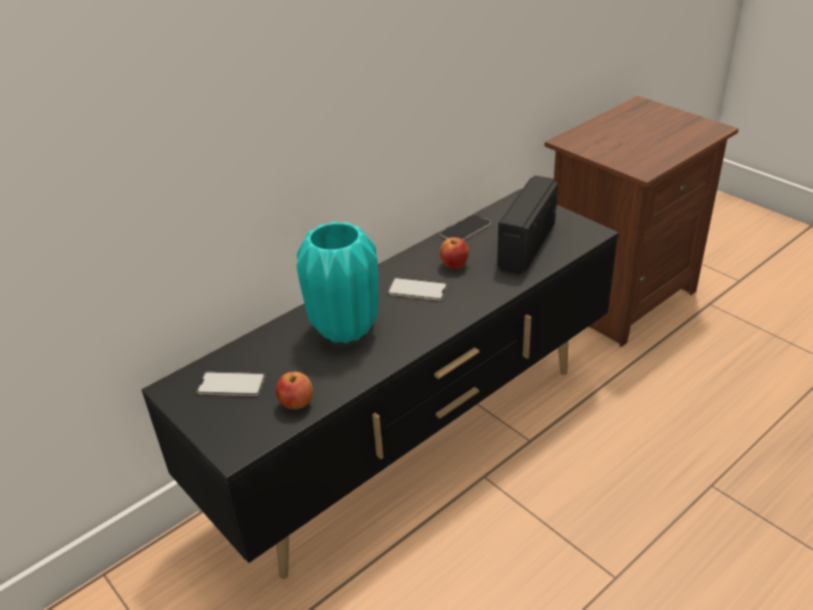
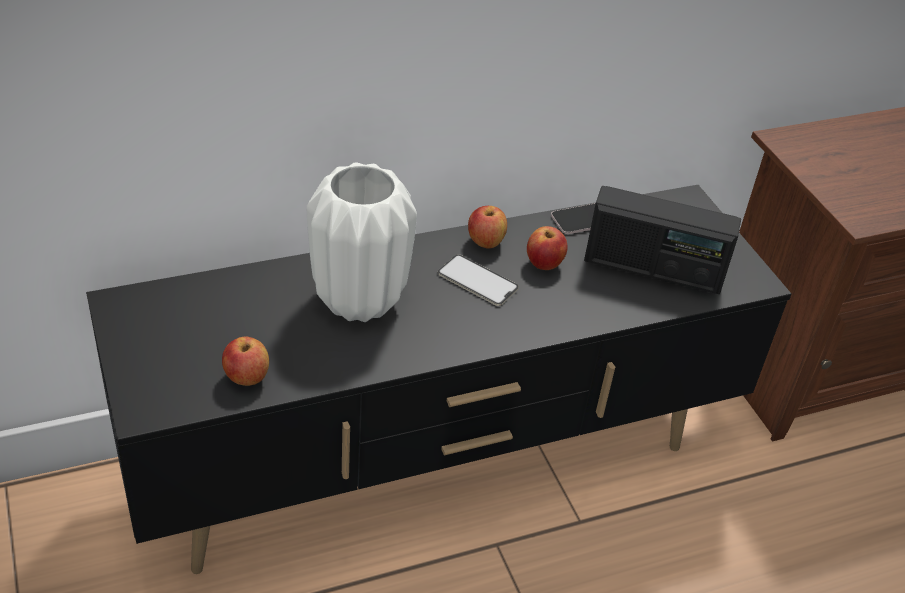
camera: 15 degrees right, 5 degrees up
phone [196,371,266,396] -> none
turquoise vase [297,221,378,343] -> white vase [307,162,417,322]
radio [497,175,558,274] -> radio turned 120 degrees counterclockwise [584,186,741,294]
none -> apple [468,206,507,248]

